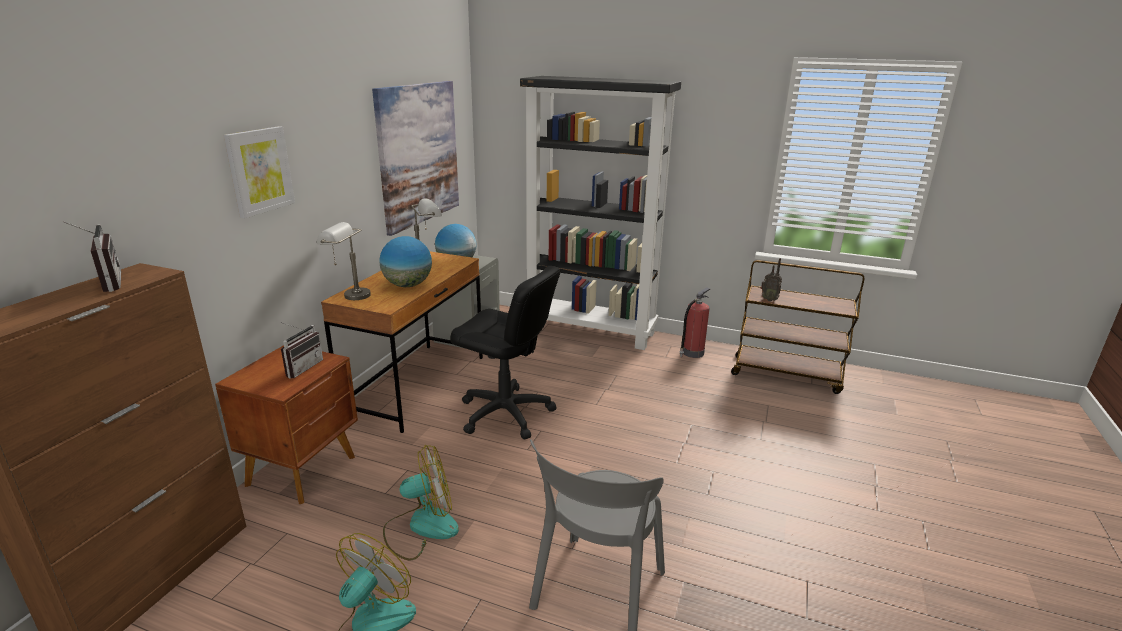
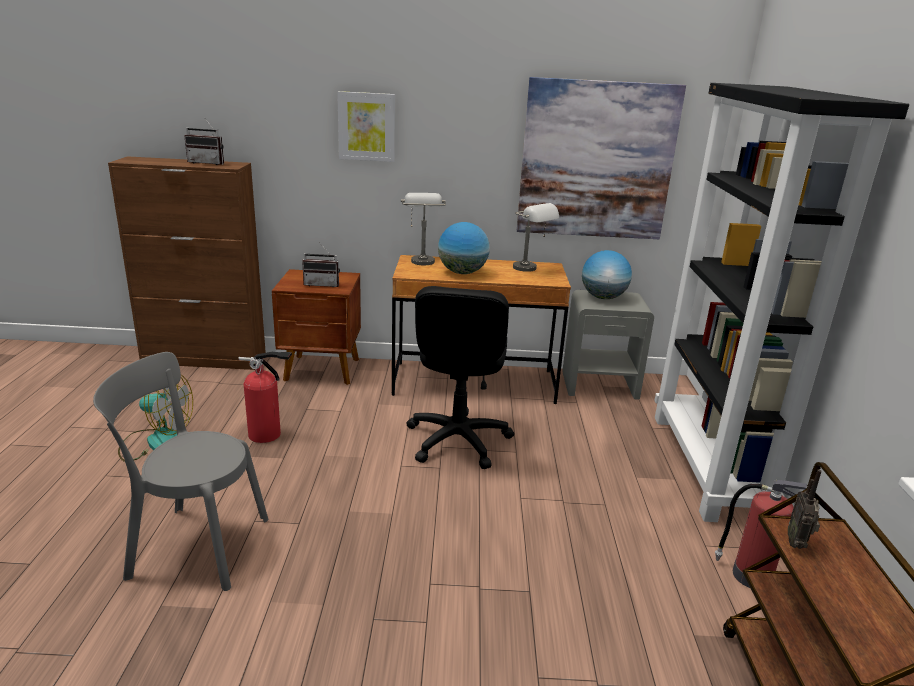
camera: 70 degrees right, 0 degrees up
radio [63,221,121,292] -> radio turned 60 degrees clockwise [184,120,224,165]
fan [383,445,459,561] -> fire extinguisher [238,352,292,443]

